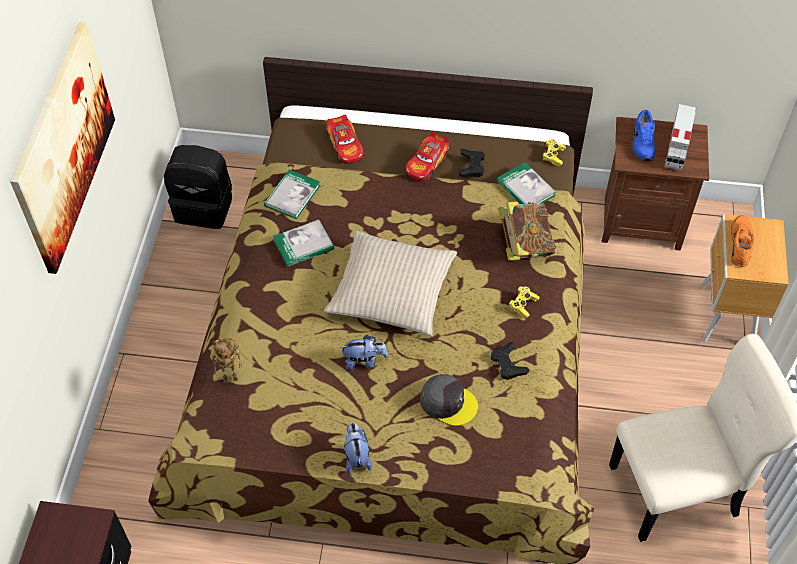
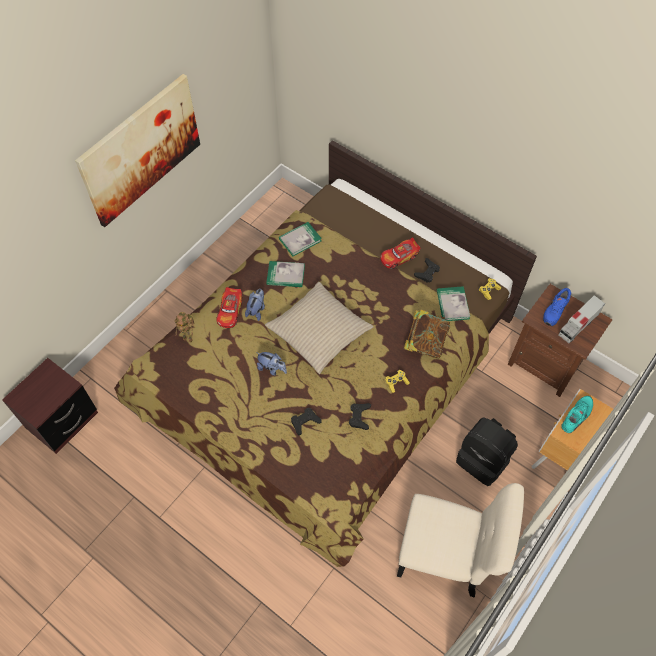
camera: 30 degrees right, 5 degrees up
black backpack [164,145,232,229] -> black backpack moved to [456,417,518,486]
toy car [326,115,364,164] -> toy car moved to [216,287,243,328]
plush toy [344,423,372,474] -> plush toy moved to [245,289,265,321]
grey cap [420,374,478,426] -> black game controller [291,408,321,436]
orange shoe [731,216,754,267] -> turquoise shoe [561,396,593,433]

